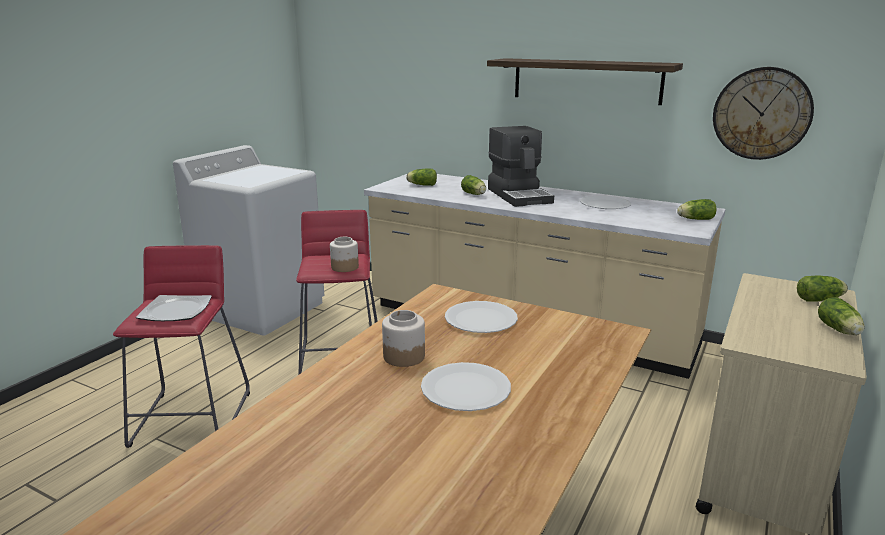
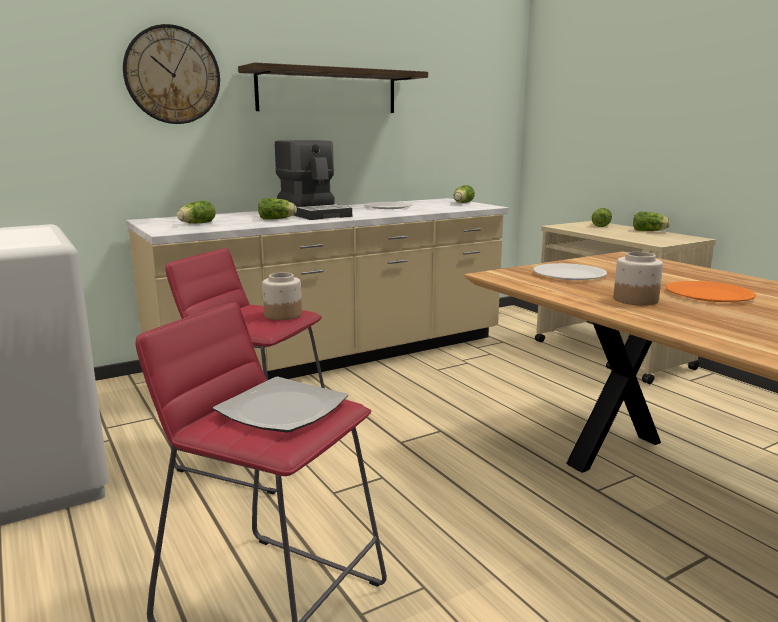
camera: 60 degrees left, 5 degrees down
white plate [421,362,511,411] -> orange plate [666,281,756,302]
coffee machine [488,126,554,207] -> coffee machine turned 45 degrees clockwise [275,140,352,220]
wall clock [713,67,814,160] -> wall clock moved to [123,24,220,124]

